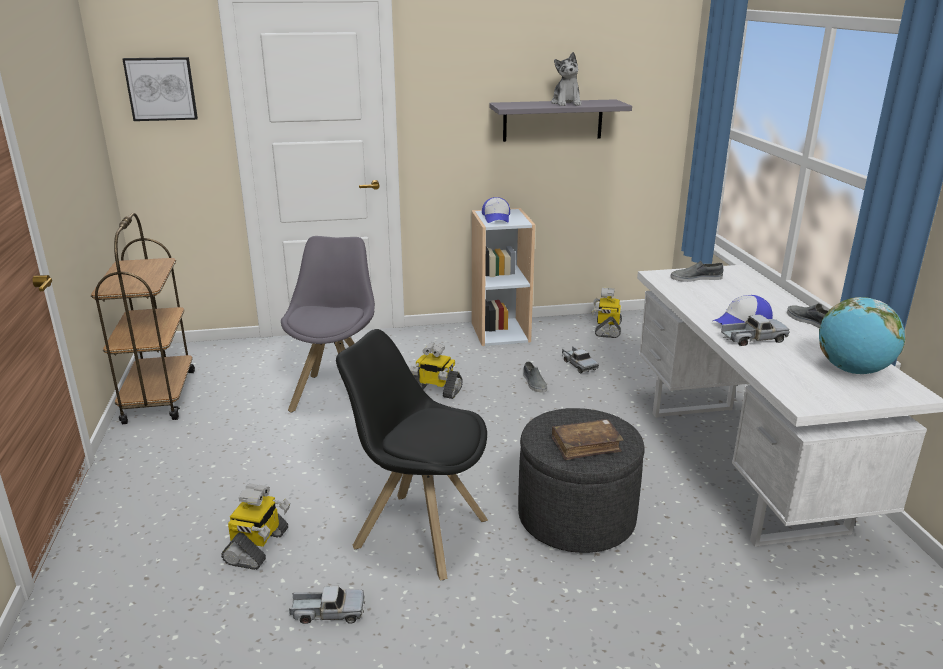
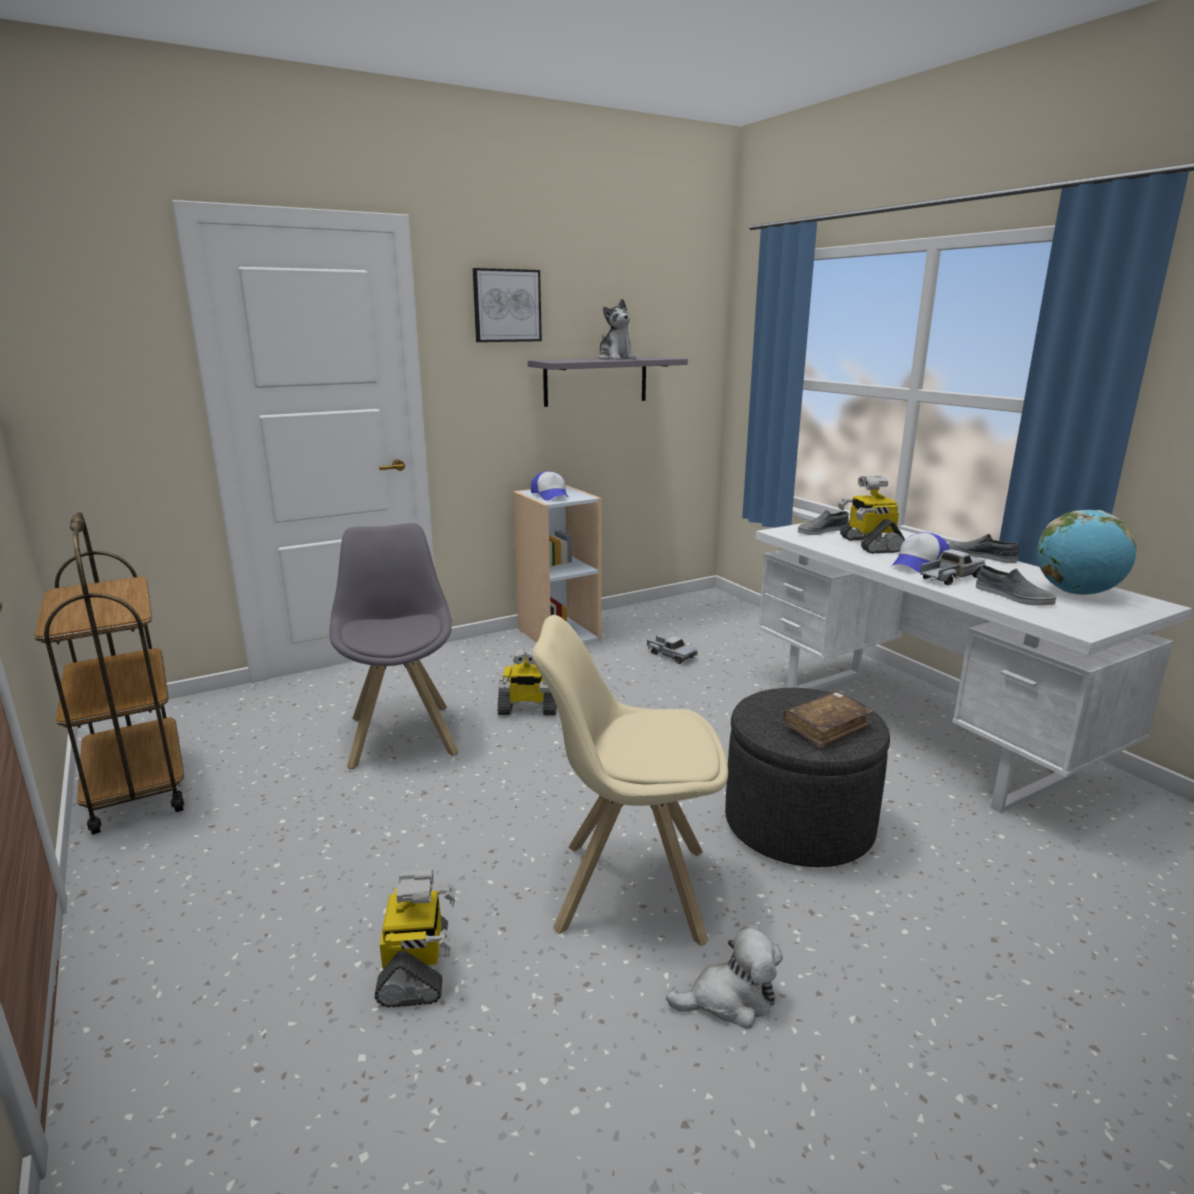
camera: 20 degrees left, 5 degrees down
picture [123,57,198,121] -> picture moved to [472,268,542,342]
toy truck [289,585,365,624] -> none
black chair [336,329,488,581] -> beige chair [532,615,728,946]
grey shoe [523,362,547,392] -> grey shoe moved to [976,565,1056,606]
toy robot [592,287,622,338] -> toy robot moved to [838,476,905,554]
none -> plush toy [666,925,783,1029]

